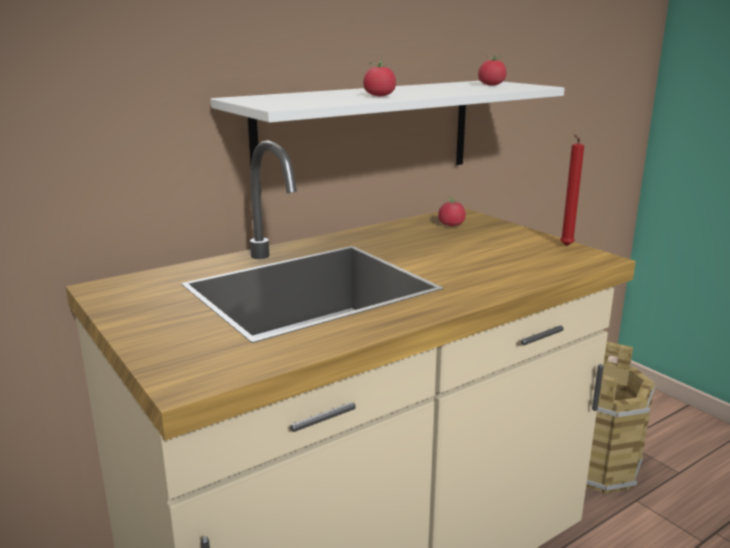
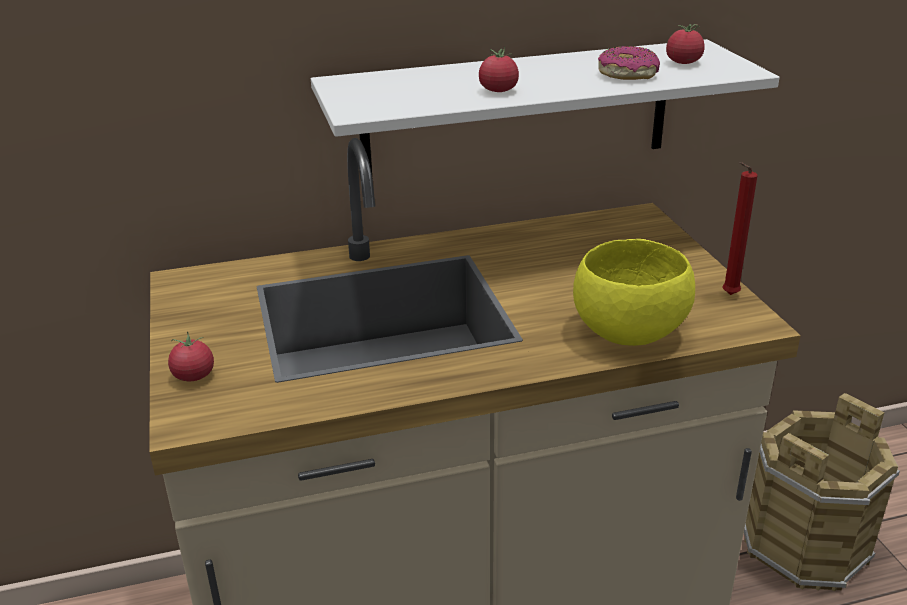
camera: 20 degrees right, 10 degrees up
tomato [438,196,466,226] -> tomato moved to [168,332,214,381]
none -> yellow bowl [573,239,695,346]
none -> donut [598,46,660,80]

